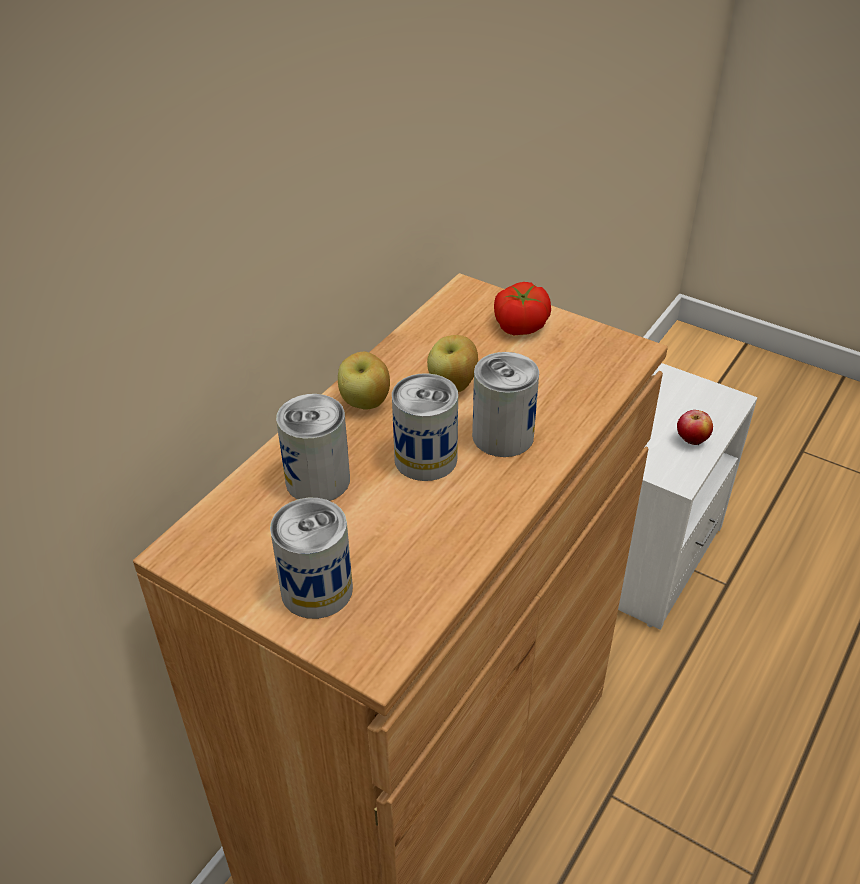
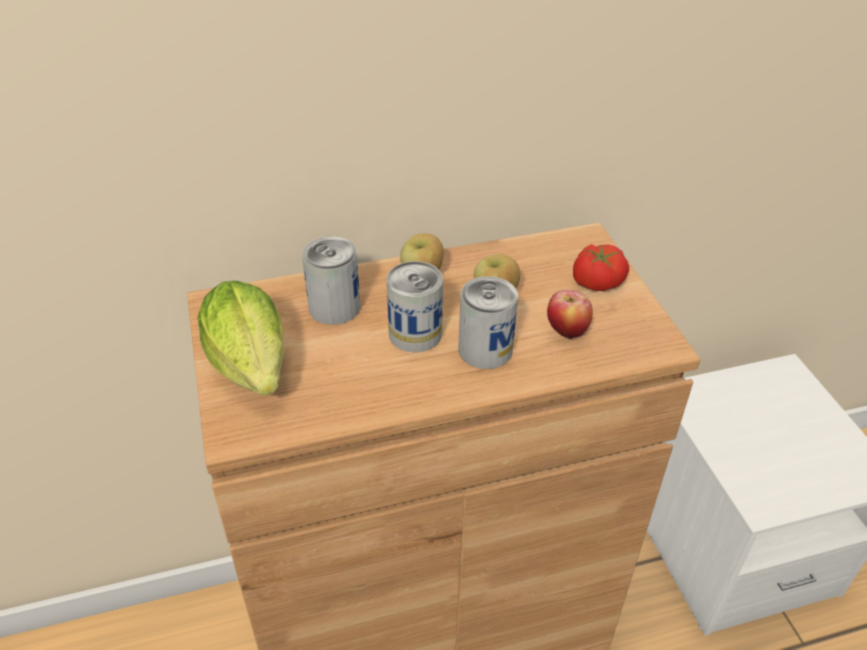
camera: 40 degrees right, 0 degrees up
can [270,498,353,619] -> lettuce [197,281,284,396]
apple [677,410,713,445] -> apple moved to [547,290,593,339]

